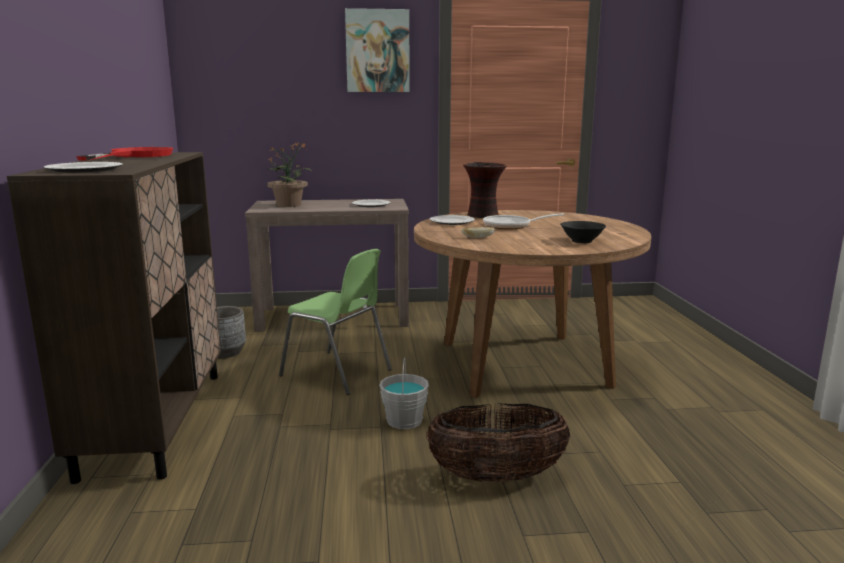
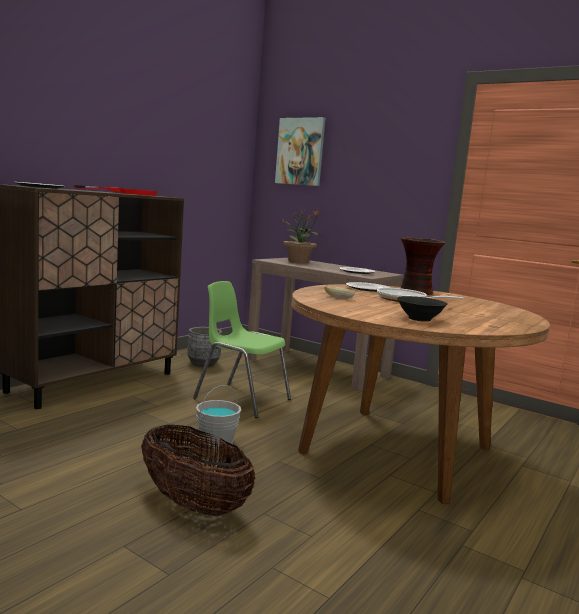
camera: 40 degrees right, 5 degrees down
green chair [279,249,392,395] -> green chair turned 135 degrees clockwise [193,281,291,418]
picture [345,8,410,92] -> picture moved to [275,117,325,186]

